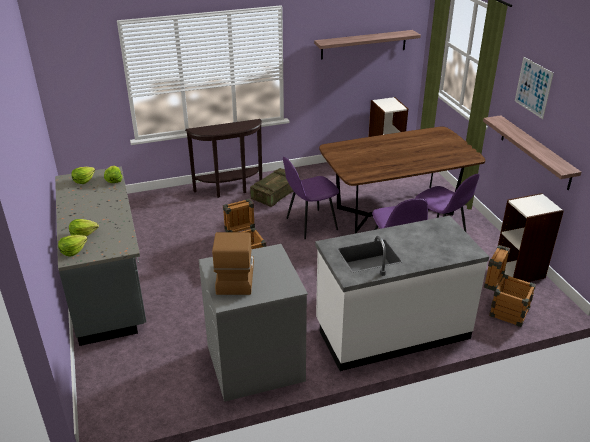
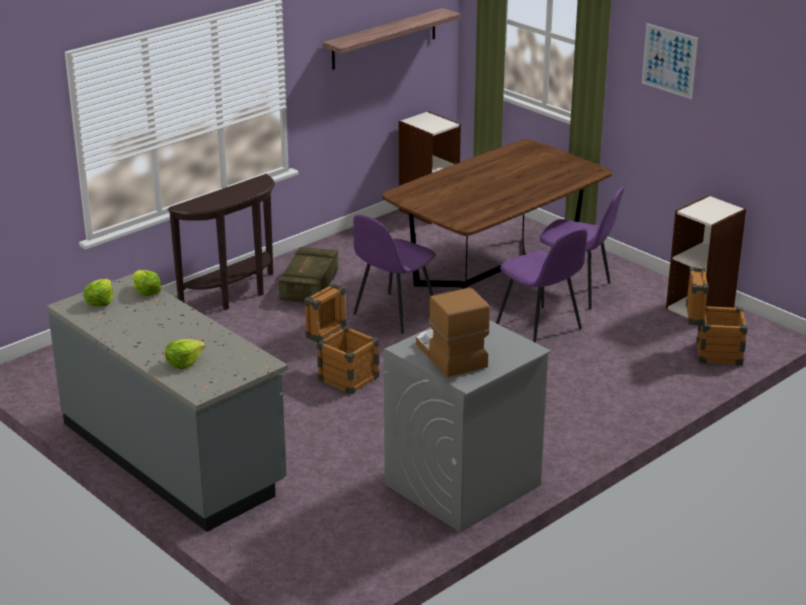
camera: 25 degrees left, 5 degrees down
lettuce [58,235,88,257] -> none
white counter [315,216,489,371] -> none
shelf [483,115,581,190] -> none

